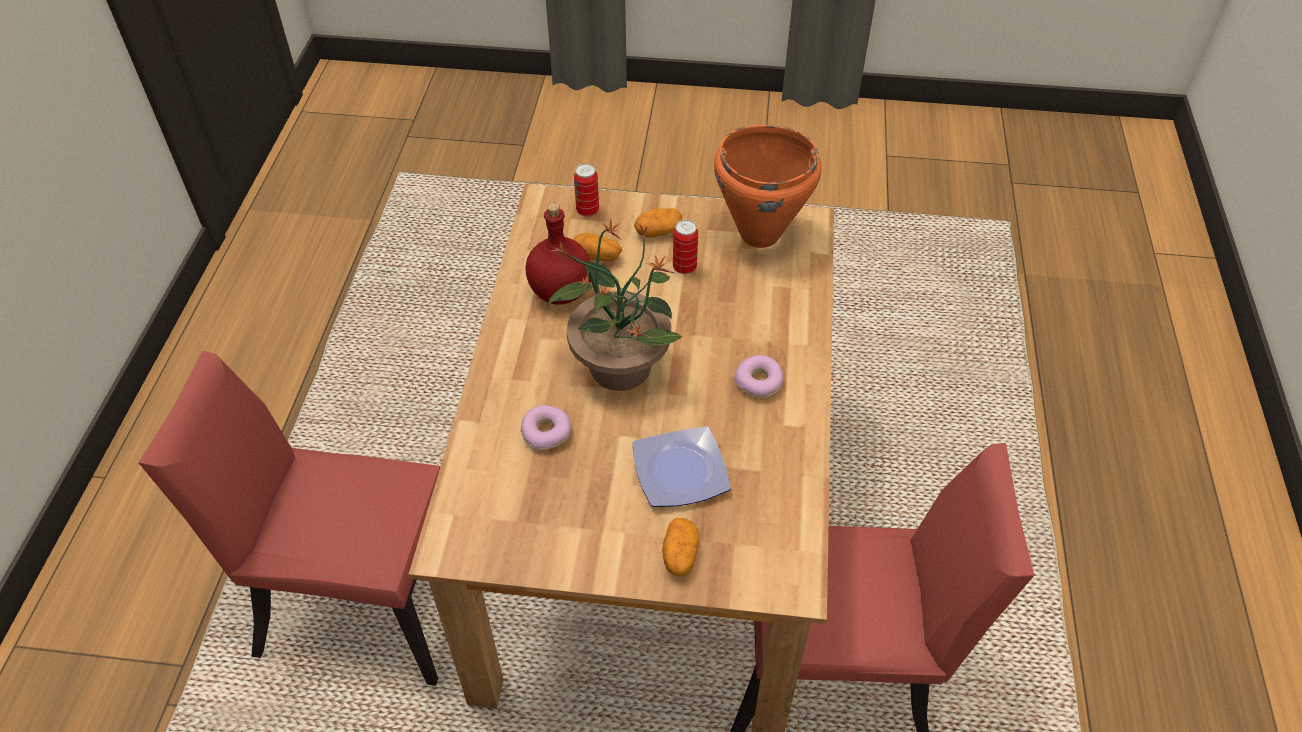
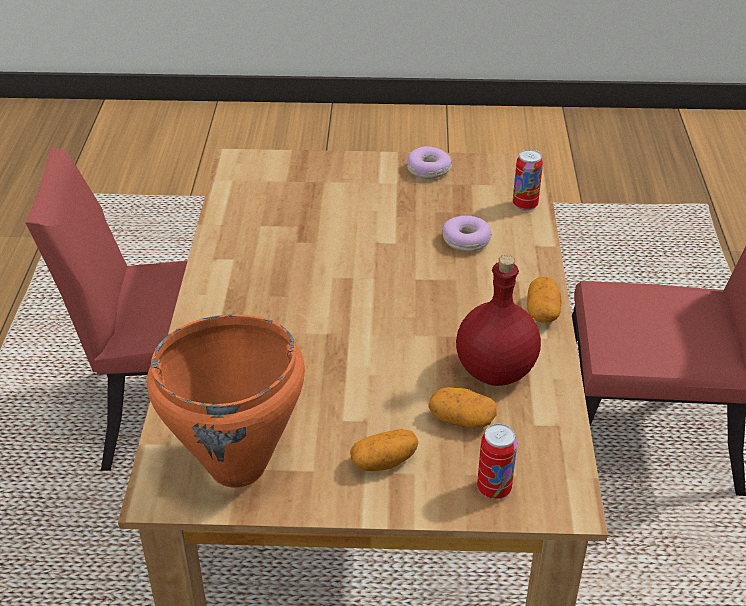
camera: 175 degrees right, 10 degrees down
potted plant [548,218,682,391] -> none
plate [632,426,731,507] -> none
potato [662,518,699,576] -> potato moved to [527,277,562,323]
can [673,220,698,274] -> can moved to [513,149,543,211]
donut [734,355,784,398] -> donut moved to [407,146,452,179]

